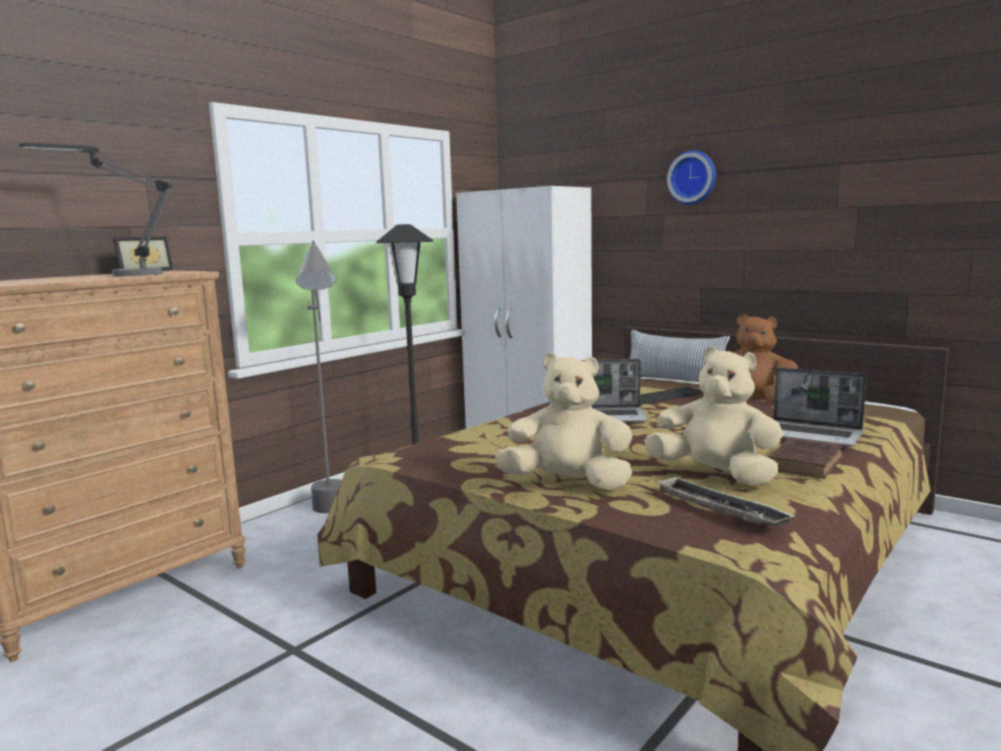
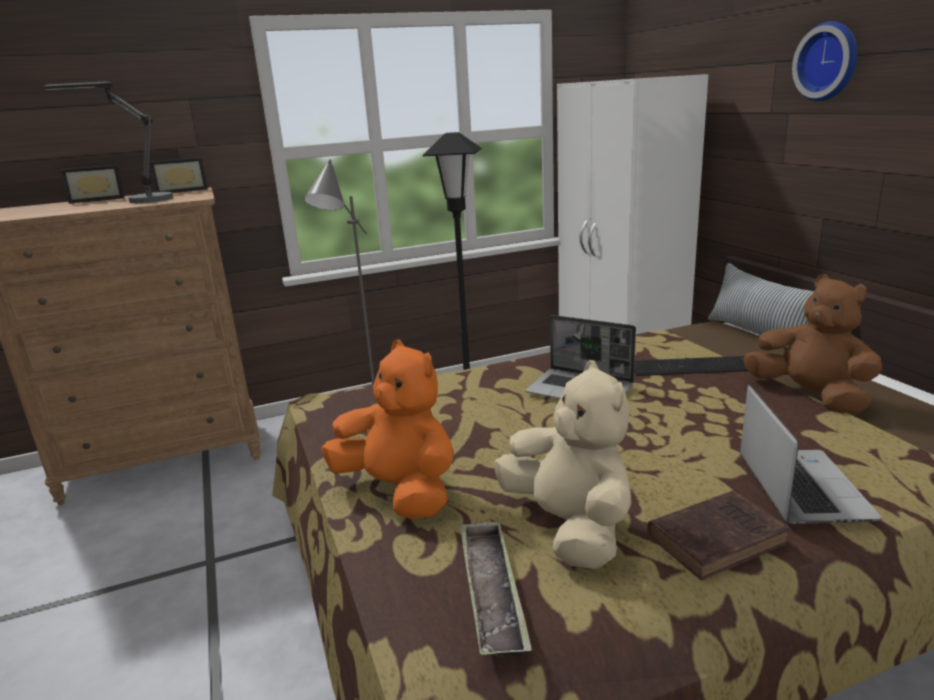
camera: 30 degrees right, 10 degrees up
beige plush toy [495,353,632,490] -> orange plush toy [321,340,454,519]
laptop [774,367,867,447] -> laptop turned 150 degrees counterclockwise [740,385,882,524]
none -> picture frame [61,165,124,204]

